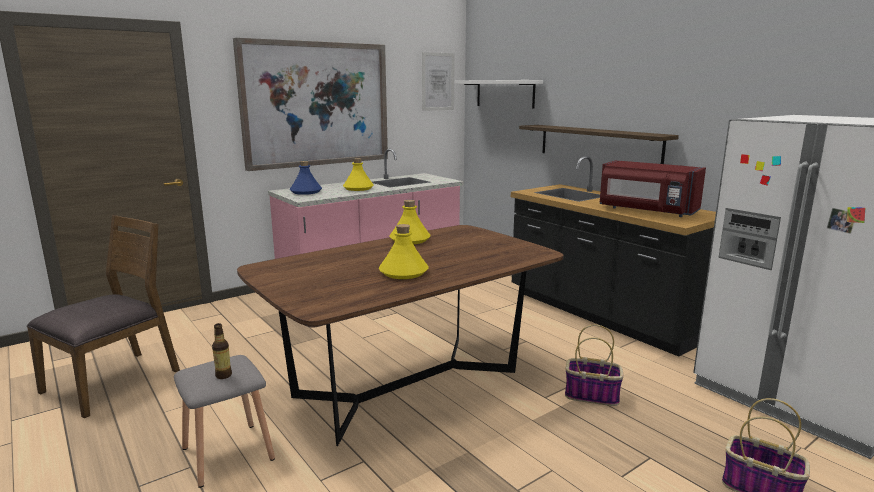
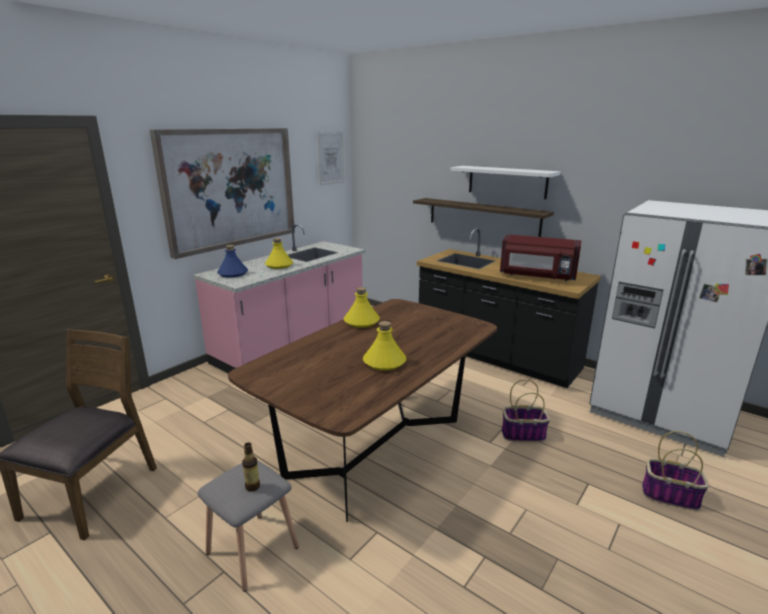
camera: 15 degrees left, 5 degrees up
white shelf [455,80,543,109] -> white shelf moved to [450,166,560,199]

